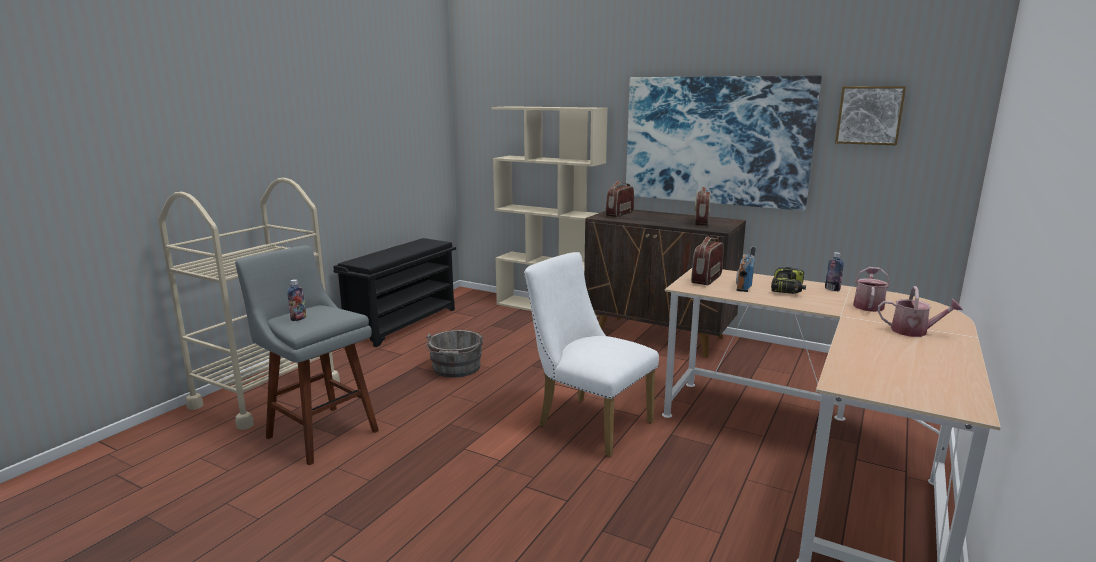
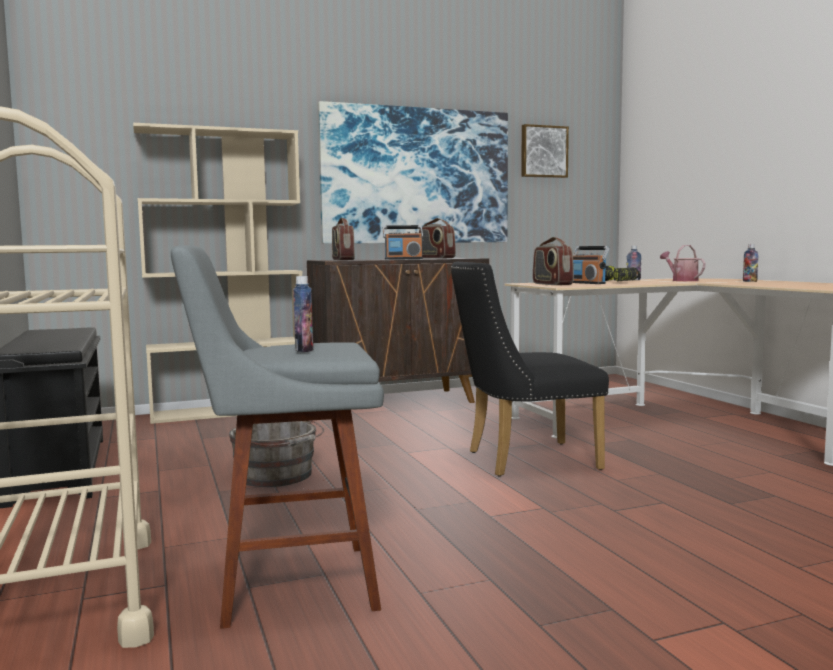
camera: 50 degrees left, 10 degrees down
white chair [524,252,659,457] -> black chair [451,262,609,477]
watering can [878,286,963,337] -> bottle [743,244,758,282]
none -> radio [383,225,424,260]

